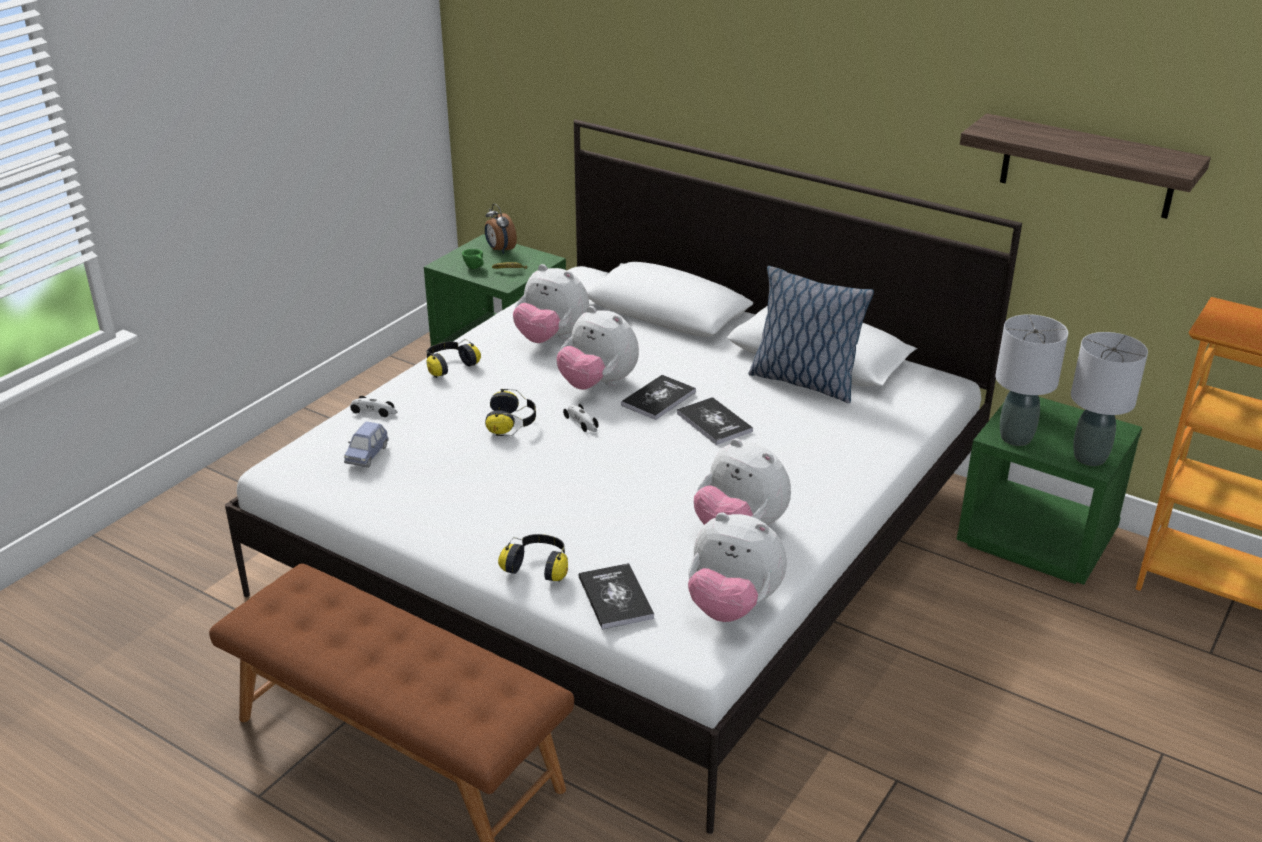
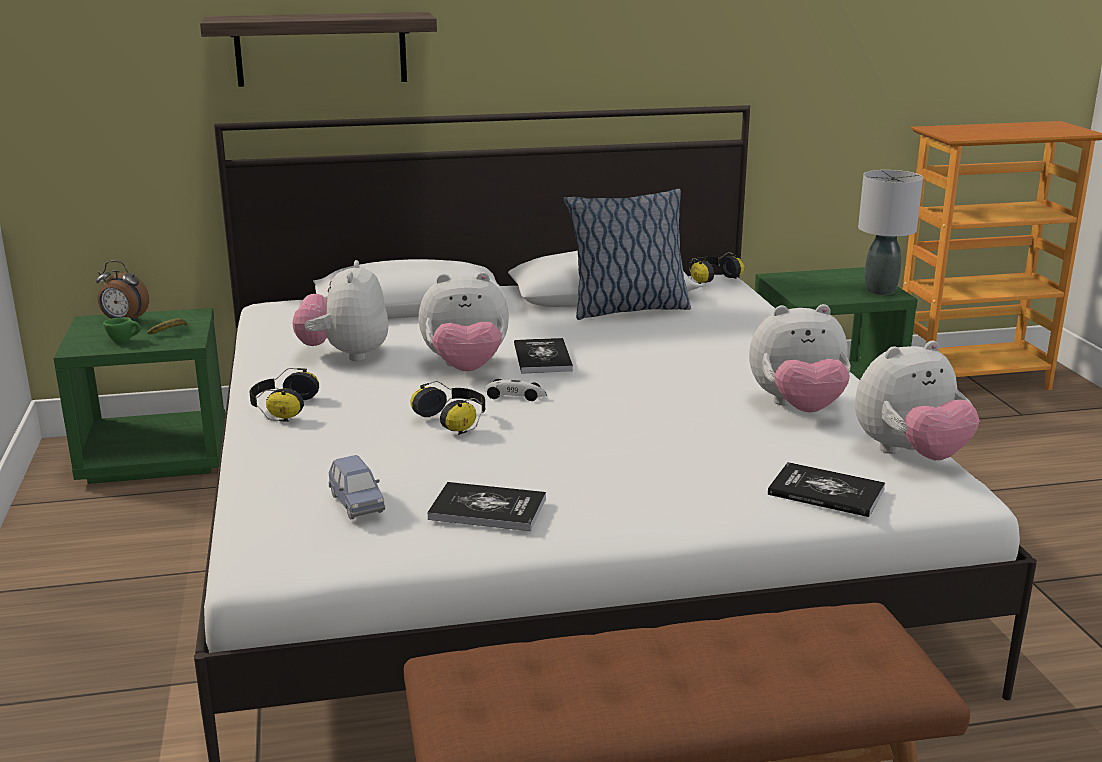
camera: 45 degrees left, 10 degrees down
toy car [350,396,398,417] -> none
headphones [498,534,568,582] -> headphones moved to [689,252,744,284]
plush toy [513,264,589,343] -> plush toy turned 105 degrees clockwise [292,260,389,361]
book [677,397,753,445] -> book moved to [427,482,546,531]
shelf [960,113,1211,219] -> shelf moved to [200,12,437,87]
grey table lamp [996,314,1068,446] -> none

